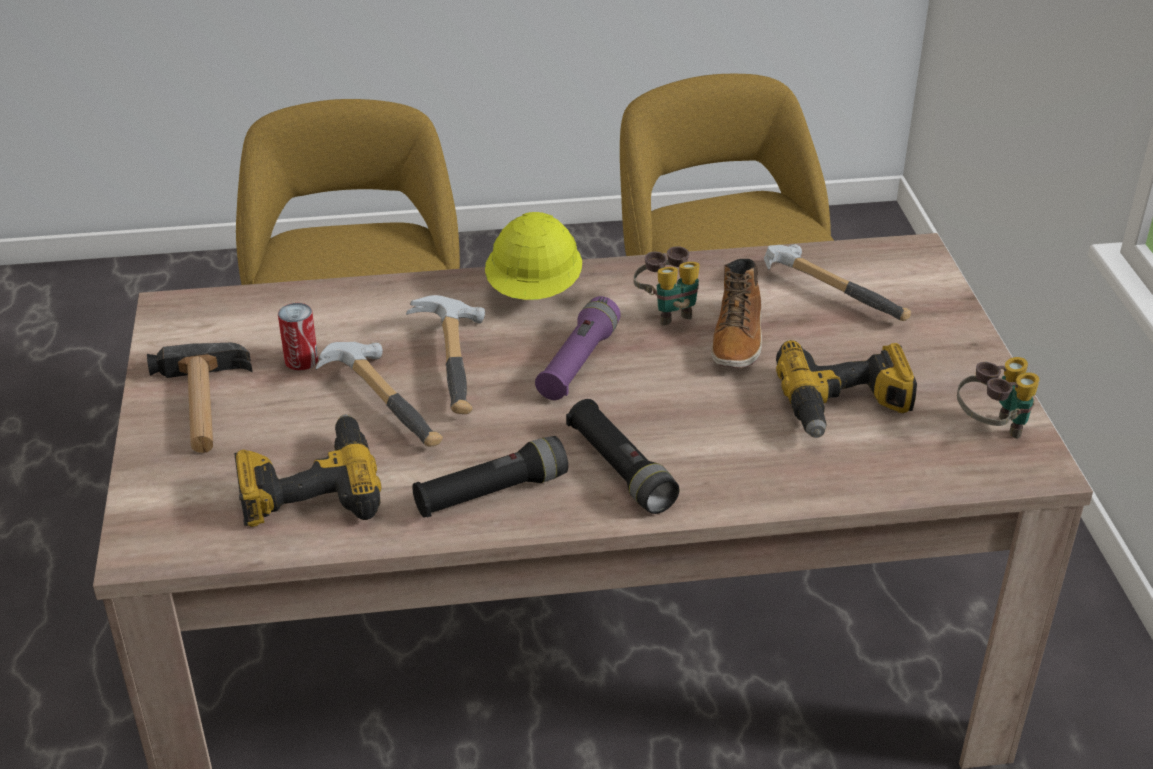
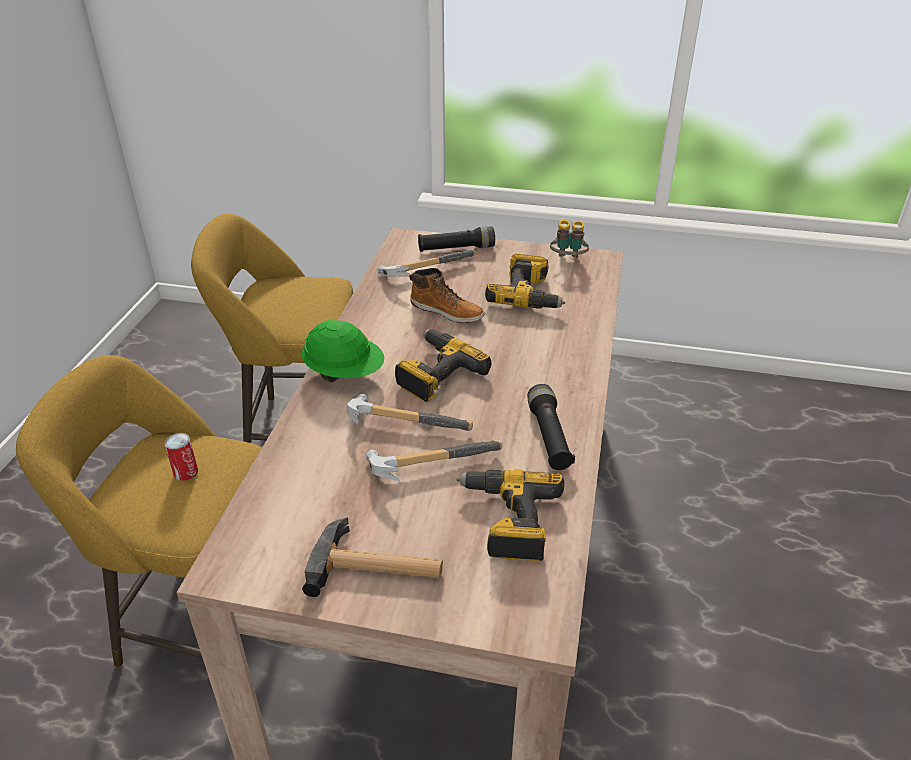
camera: 70 degrees left, 0 degrees up
can [278,303,318,371] -> can moved to [164,433,198,481]
yellow hard hat [485,212,582,300] -> green hard hat [302,320,384,382]
purple flashlight [535,296,621,400] -> power drill [395,329,491,402]
black flashlight [566,399,679,514] -> black flashlight moved to [418,226,495,252]
binoculars [634,246,700,326] -> none

